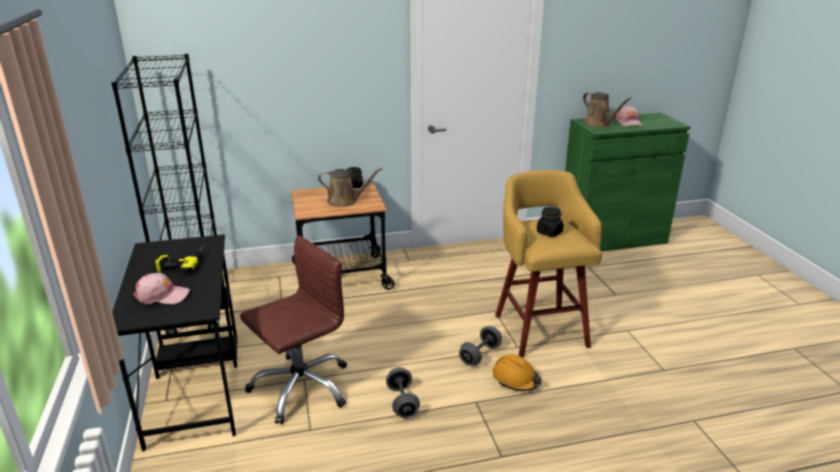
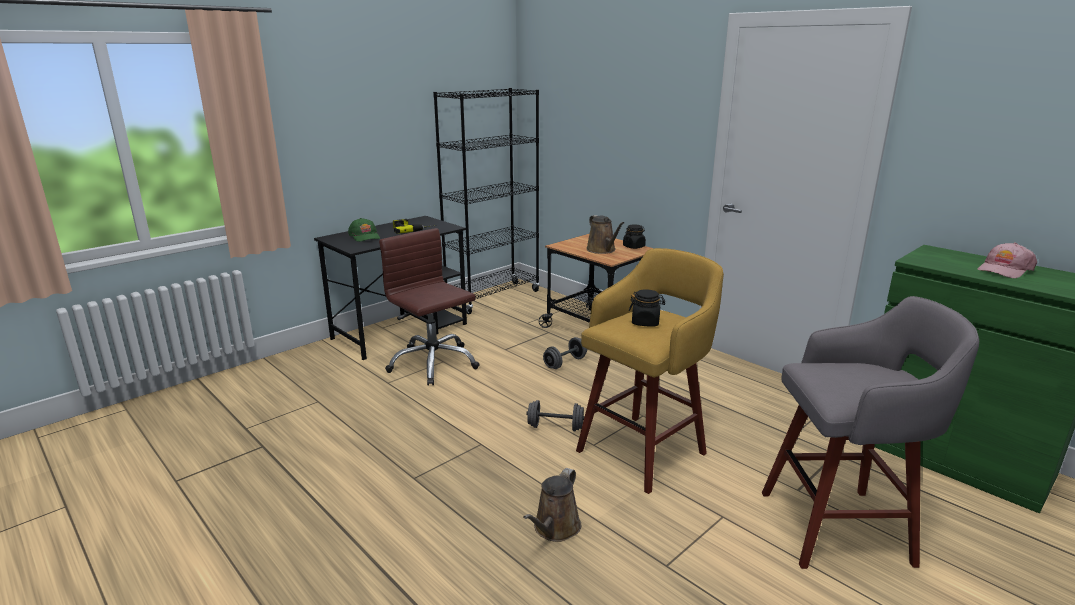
camera: 60 degrees right, 5 degrees down
pink cap [133,273,190,305] -> green cap [348,218,380,242]
brown office chair [240,235,347,424] -> brown office chair turned 150 degrees counterclockwise [379,228,480,386]
grey dumbbell [386,367,420,418] -> grey dumbbell moved to [543,337,587,369]
orange hard hat [492,354,541,391] -> none
brown watering can [583,92,632,127] -> brown watering can moved to [523,468,581,542]
none -> grey stool [762,296,979,569]

